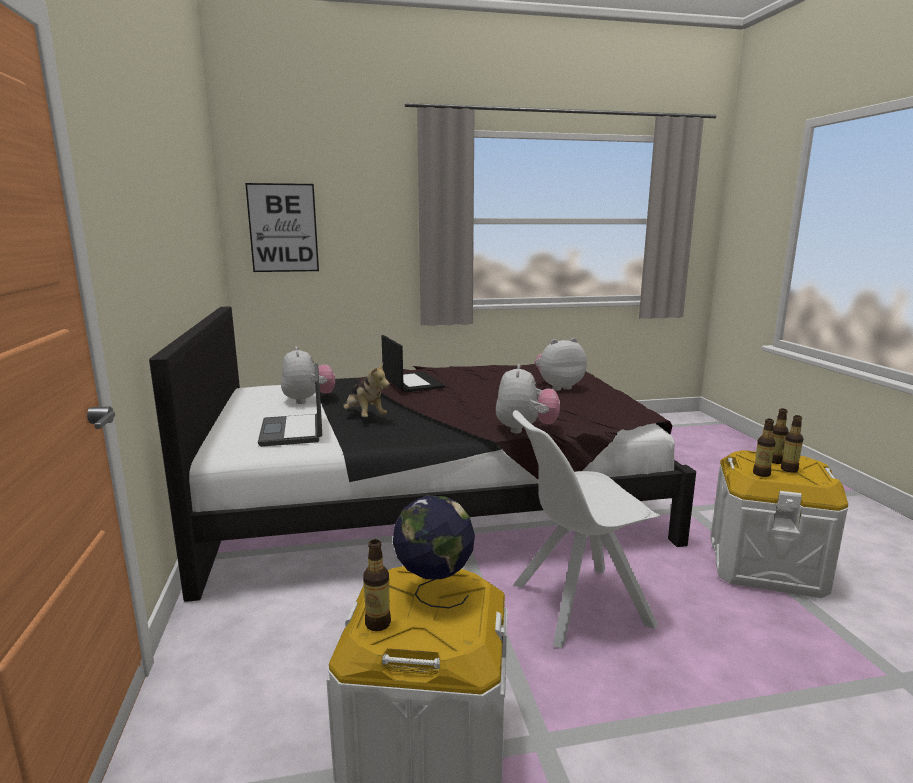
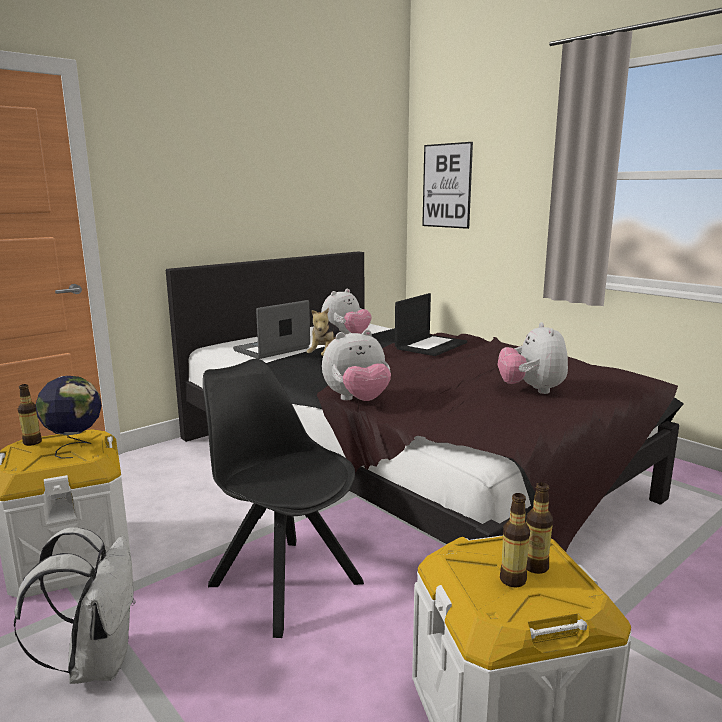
camera: 60 degrees right, 0 degrees up
white chair [513,410,661,649] -> black chair [203,359,364,638]
plush toy [535,338,587,391] -> plush toy turned 135 degrees counterclockwise [498,322,568,394]
bottle [753,419,775,477] -> none
none -> white backpack [14,527,136,684]

